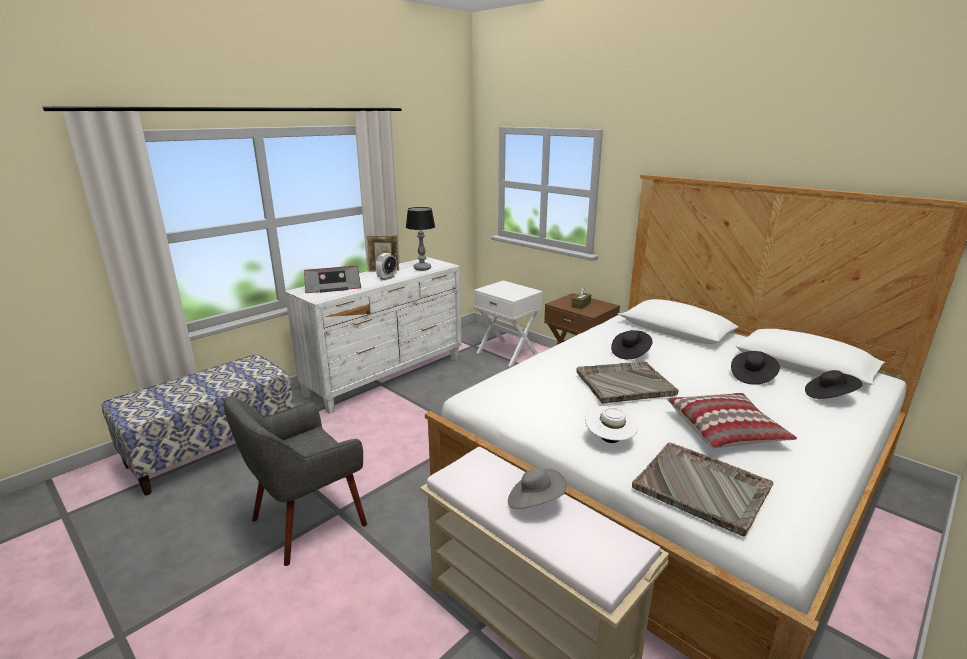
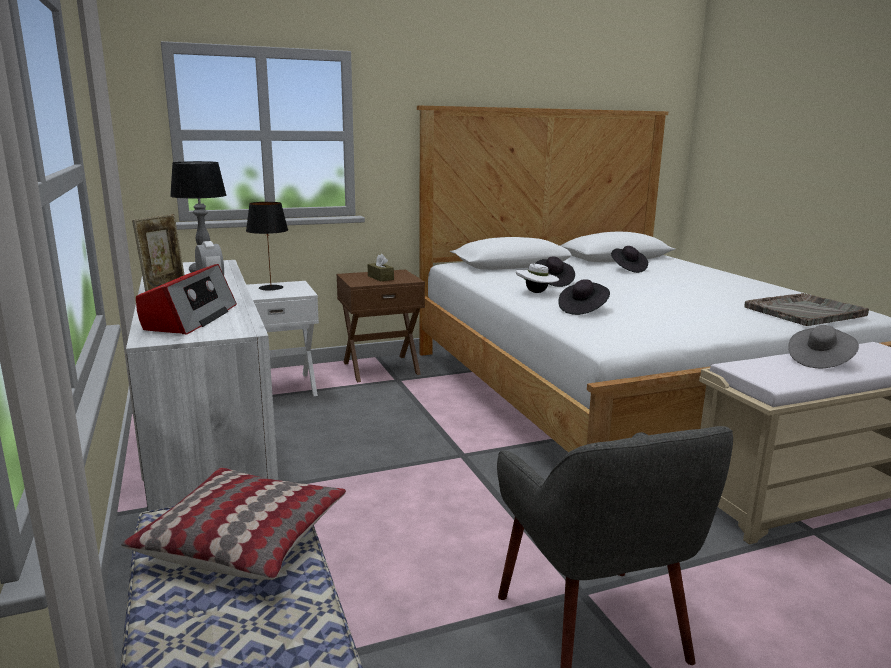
camera: 65 degrees left, 5 degrees down
grey tray [577,361,678,404] -> none
white hat [585,406,638,443] -> white hat moved to [516,264,559,293]
pillow [668,393,797,448] -> pillow moved to [121,468,346,580]
black hat [805,370,862,399] -> black hat moved to [558,280,610,315]
none -> black table lamp [246,202,288,290]

